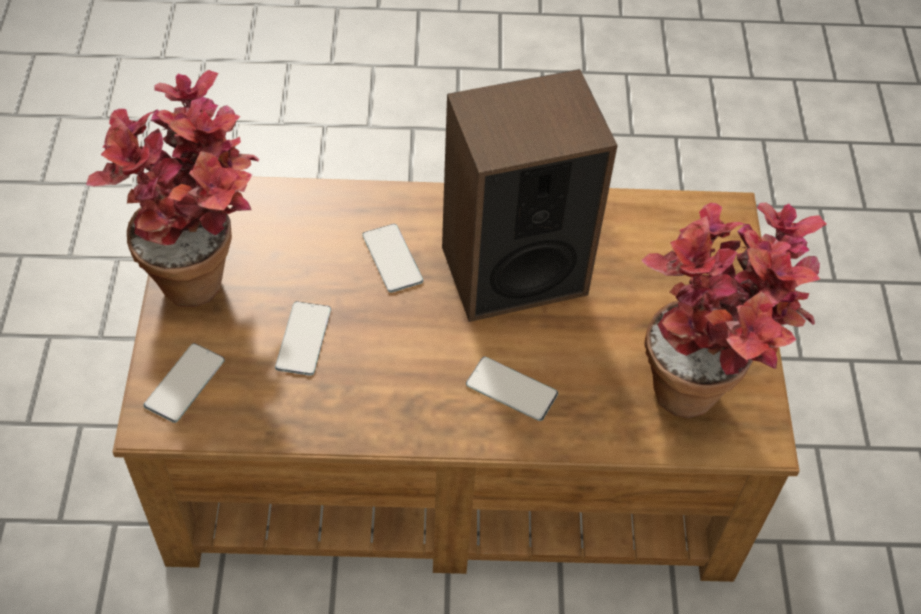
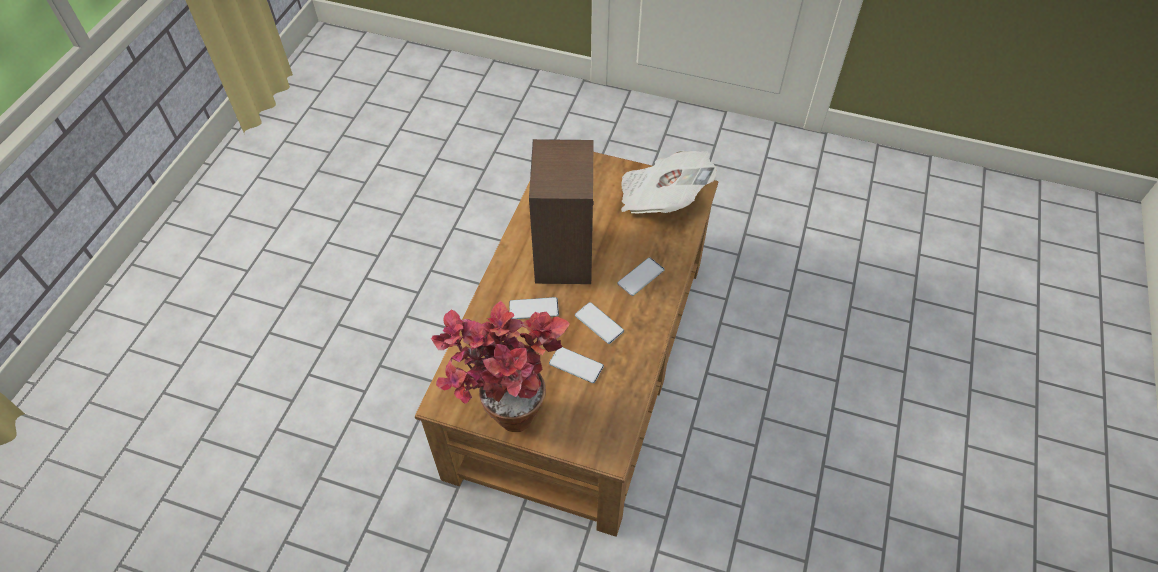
camera: 70 degrees left, 0 degrees up
phone [143,343,225,423] -> phone moved to [575,302,624,344]
potted plant [641,203,826,418] -> newspaper [621,151,717,214]

